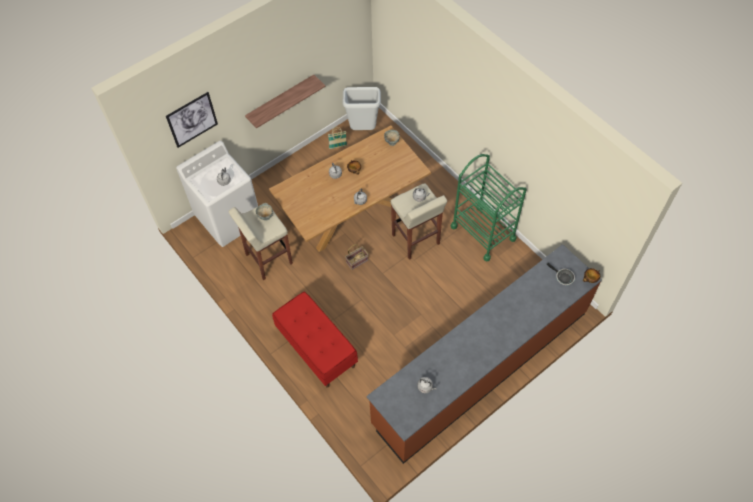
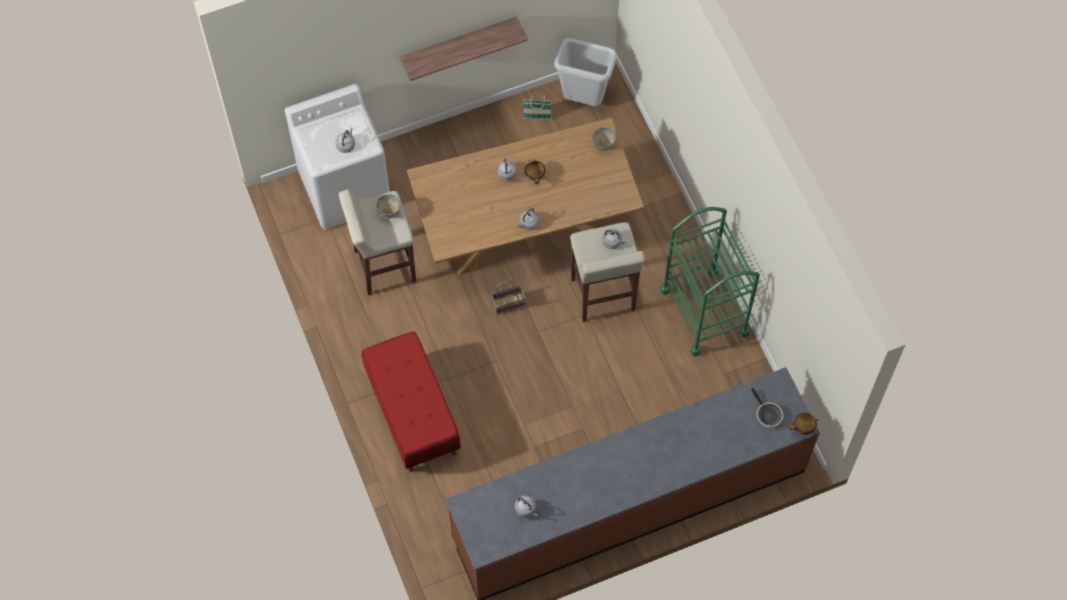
camera: 15 degrees right, 5 degrees up
picture [166,92,218,148] -> none

